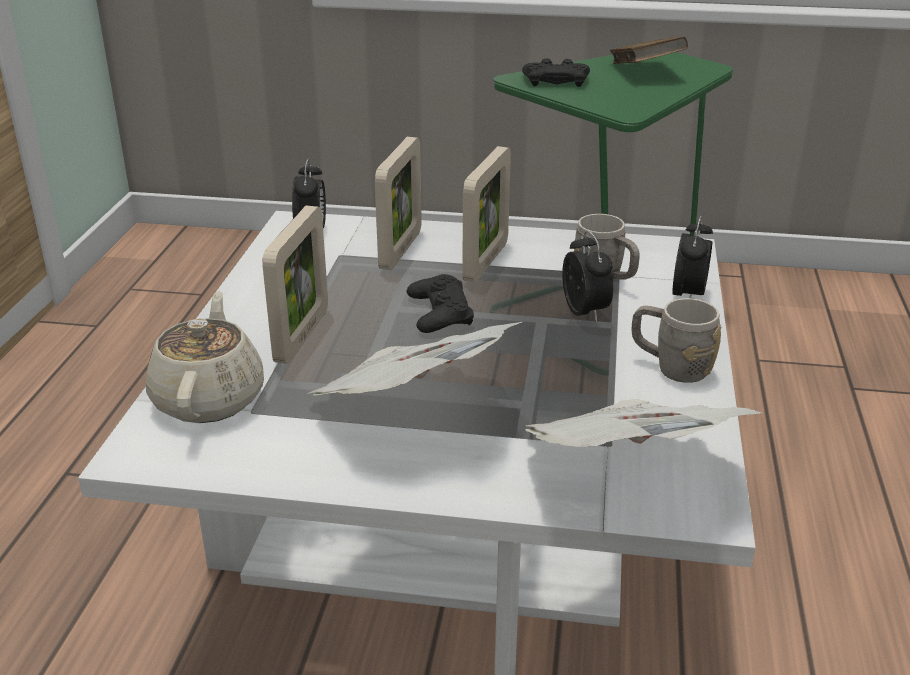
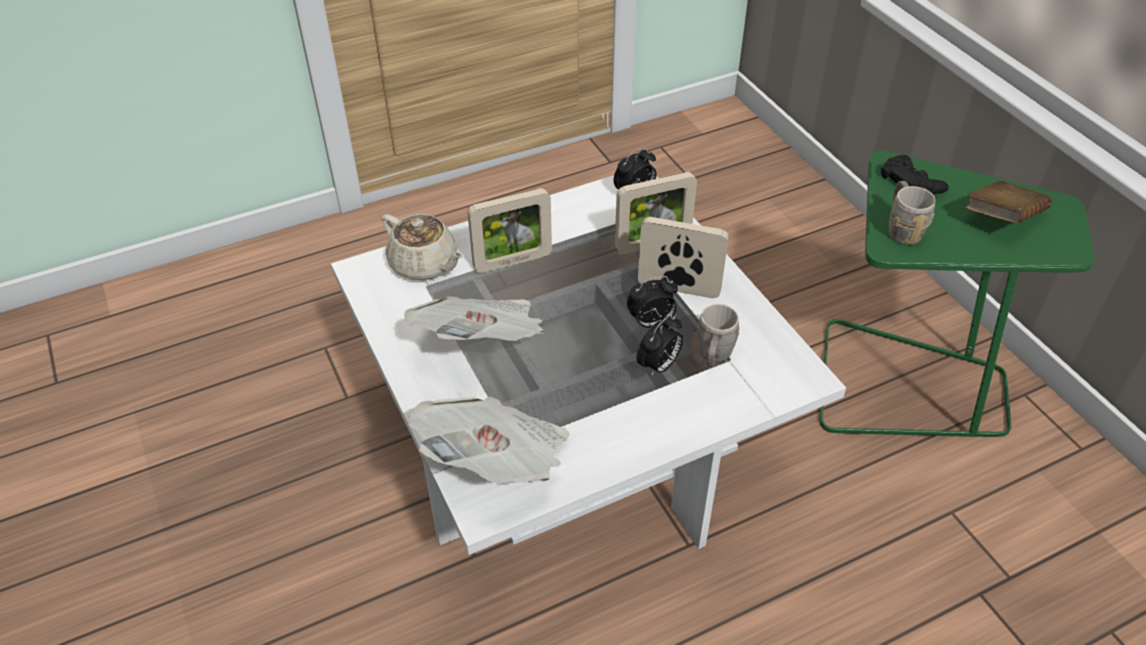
camera: 55 degrees right, 15 degrees up
beige teapot [146,291,264,423] -> beige teapot turned 75 degrees clockwise [381,214,464,280]
black game controller [406,274,474,333] -> none
picture frame [462,146,511,282] -> picture frame turned 150 degrees counterclockwise [638,217,729,298]
grey mug [631,298,721,383] -> grey mug moved to [889,181,936,245]
alarm clock [672,216,713,298] -> alarm clock moved to [627,276,678,328]

